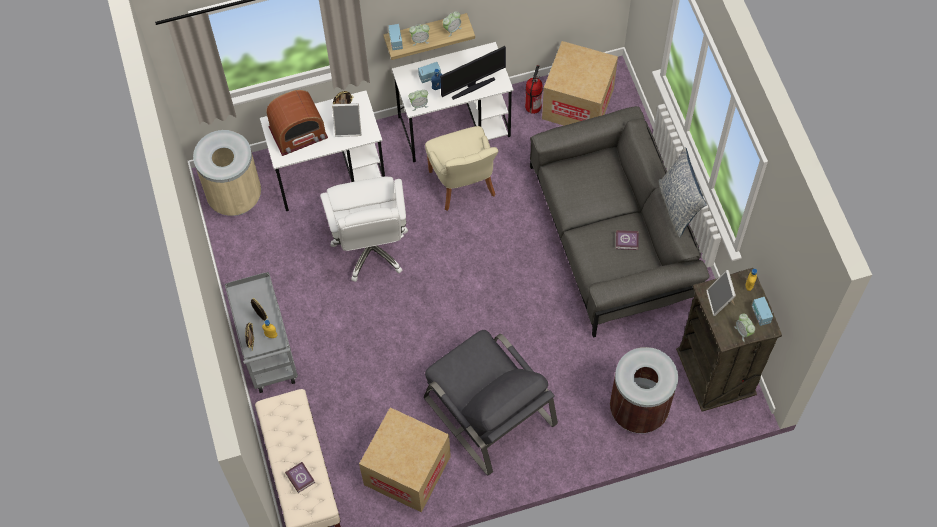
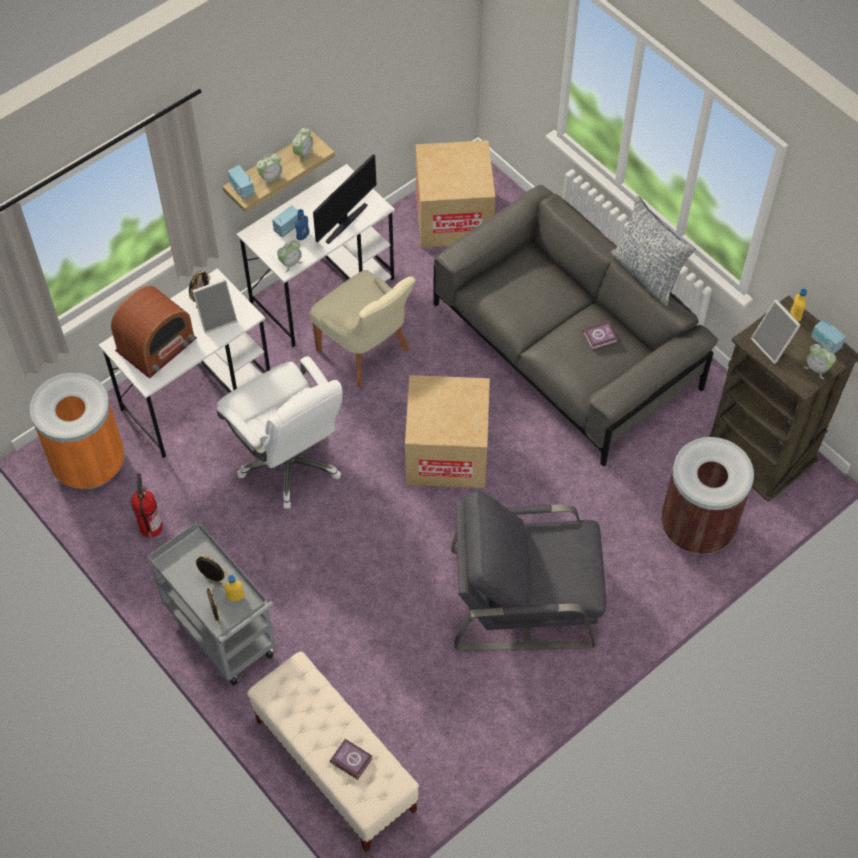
camera: 25 degrees left, 5 degrees down
beige trash can [193,130,261,216] -> orange trash can [30,373,124,489]
cardboard box [359,407,451,513] -> cardboard box moved to [405,375,490,488]
grey armchair [424,330,558,476] -> grey armchair turned 150 degrees clockwise [451,490,606,651]
fire extinguisher [525,65,543,114] -> fire extinguisher moved to [131,473,162,538]

